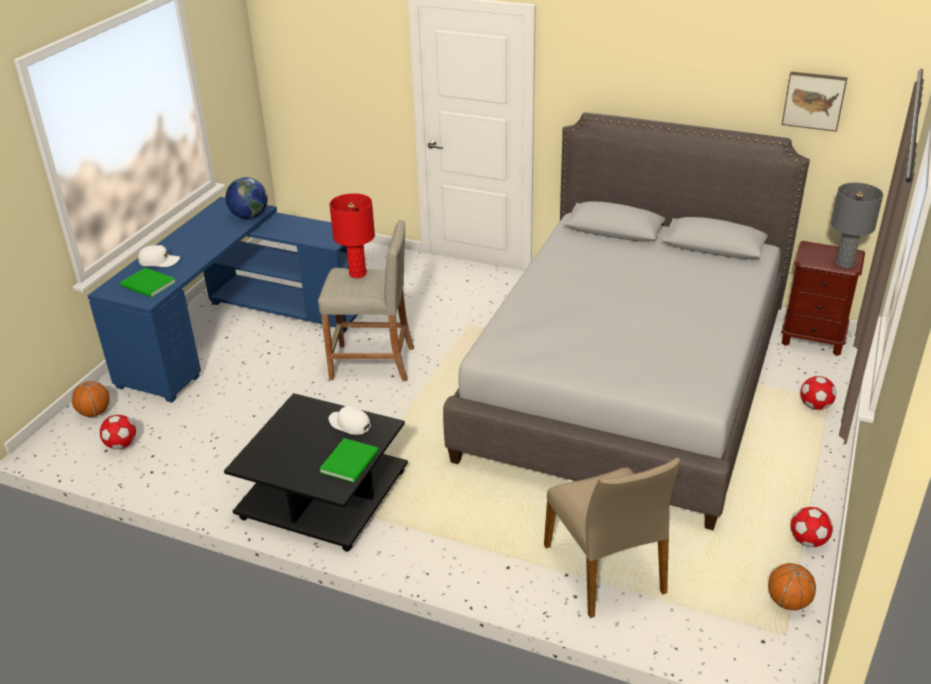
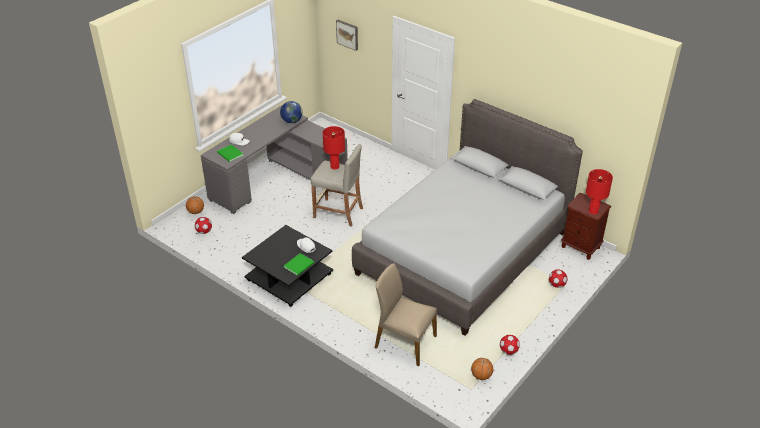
camera: 15 degrees right, 5 degrees up
blue desk [87,197,358,403] -> grey desk [201,105,348,214]
beige chair [544,458,680,618] -> beige chair turned 120 degrees clockwise [375,263,437,366]
picture [782,71,848,132] -> picture moved to [336,20,358,51]
grey table lamp [831,183,883,268] -> red table lamp [586,169,613,214]

